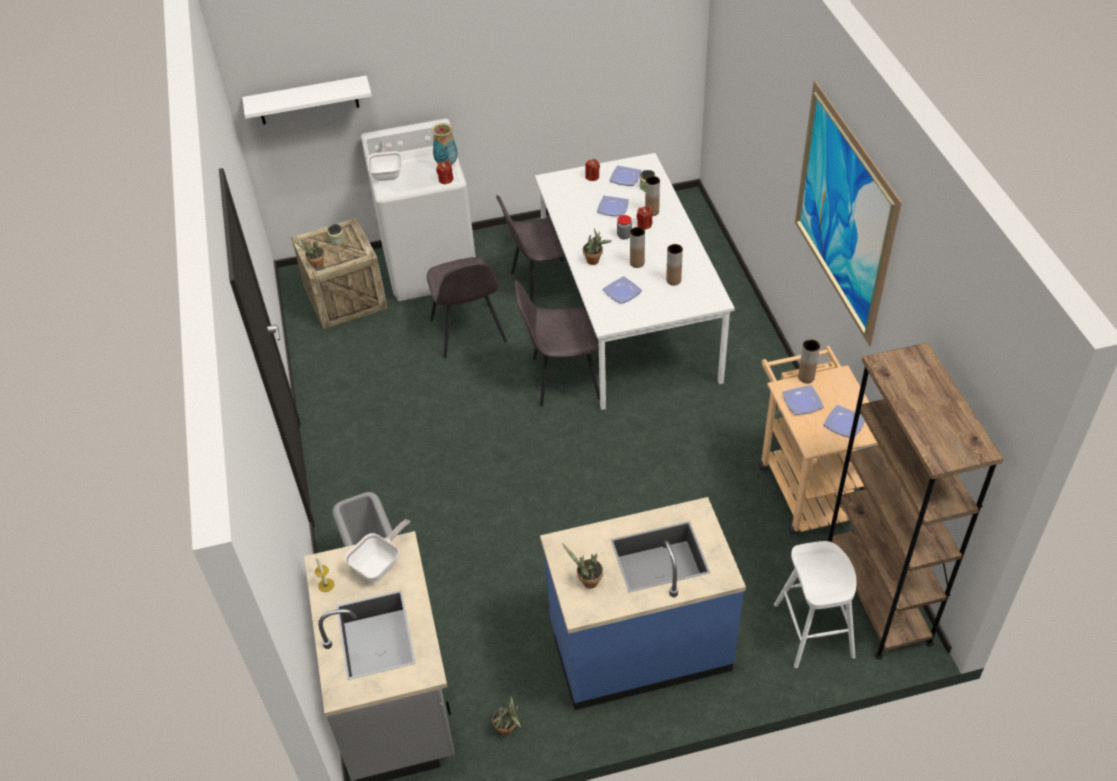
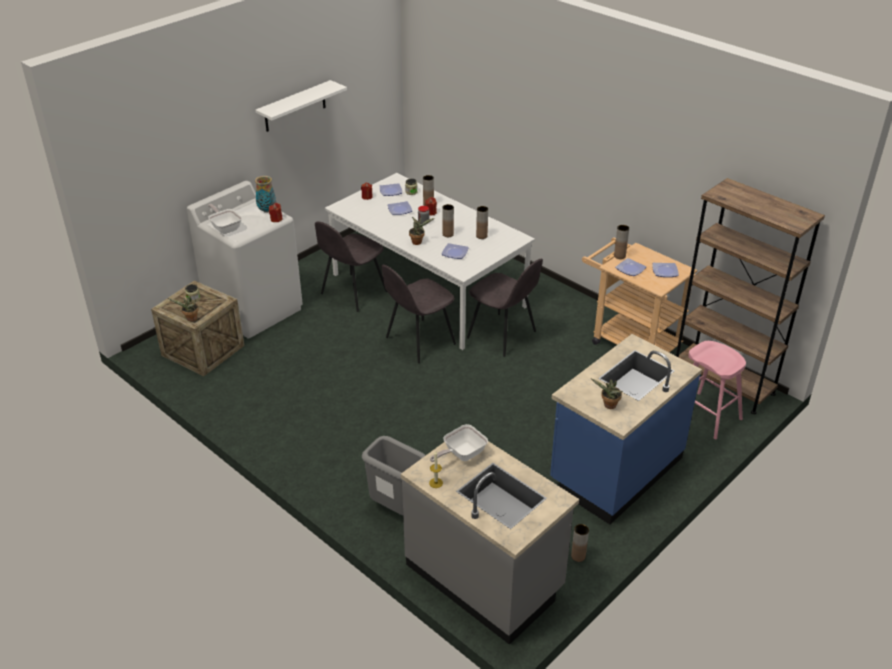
camera: 35 degrees left, 10 degrees down
white shelf [242,75,372,124] -> white shelf moved to [255,80,347,132]
frying pan [345,519,410,581] -> frying pan turned 135 degrees counterclockwise [430,424,488,462]
grey chair [427,257,507,358] -> grey chair moved to [467,259,543,357]
potted plant [492,696,521,735] -> brown vase [571,524,589,562]
white stool [774,541,856,668] -> pink stool [688,341,746,439]
picture [795,80,902,347] -> none

